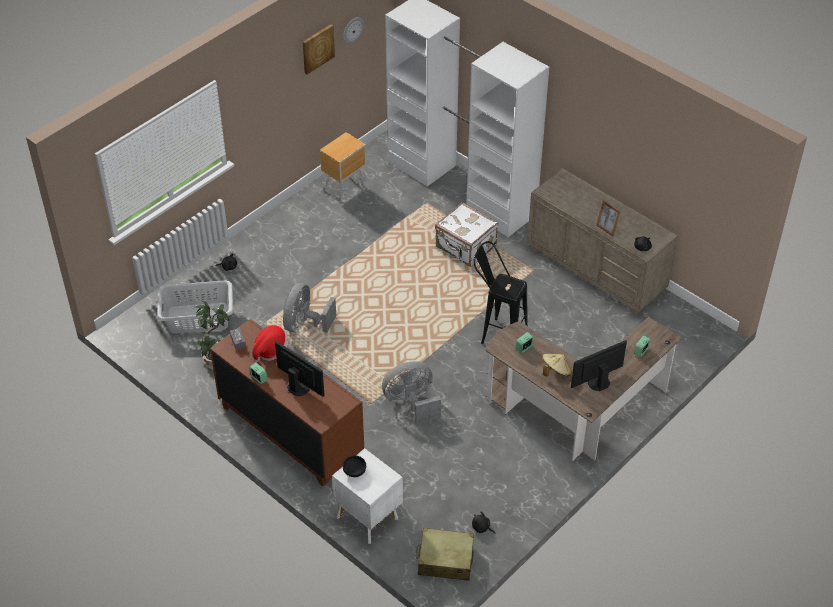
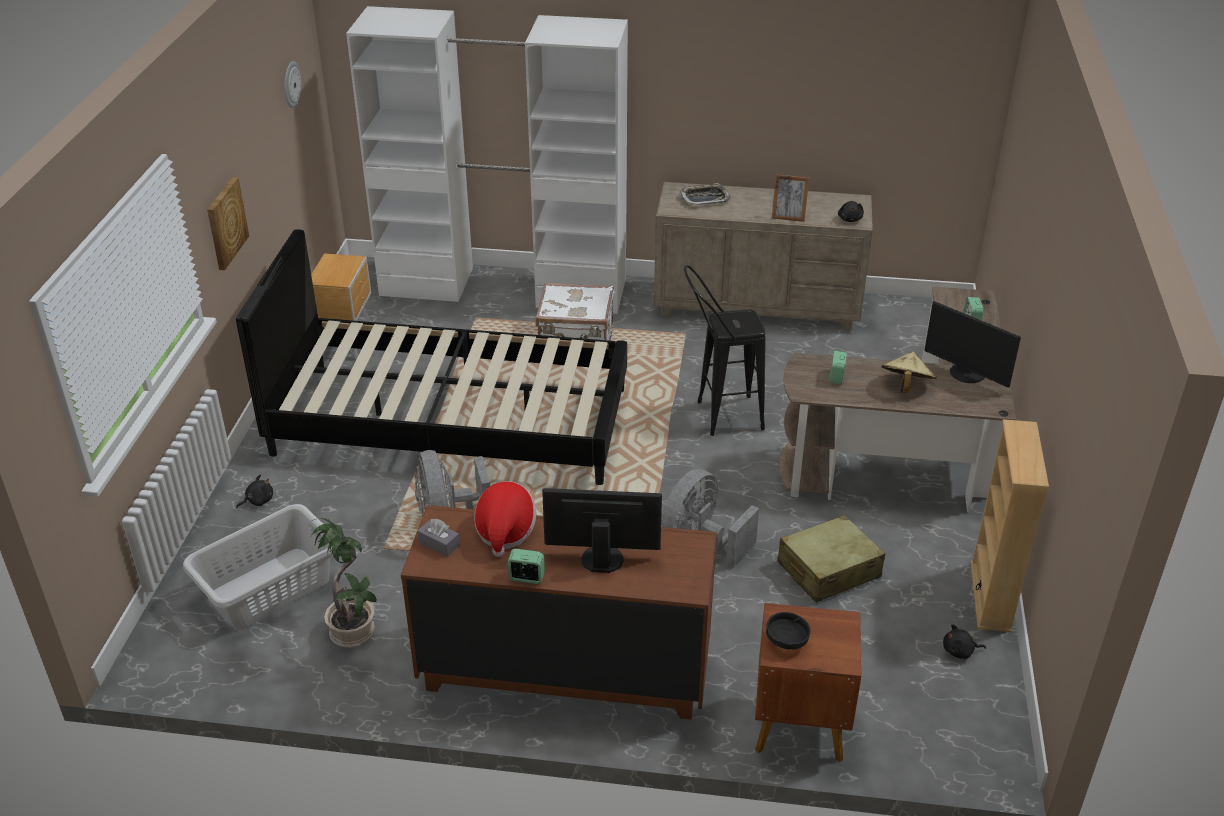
camera: 35 degrees left, 10 degrees down
picture [303,24,335,74] -> picture moved to [207,177,249,270]
white nightstand [332,448,403,544] -> brown nightstand [755,603,861,762]
beige suitcase [416,528,474,581] -> beige suitcase moved to [777,515,886,603]
monitor [571,340,627,391] -> monitor turned 75 degrees counterclockwise [924,301,1021,387]
none -> black bed [236,229,627,485]
none -> tray [679,183,731,205]
none -> beige bookcase [970,419,1049,632]

